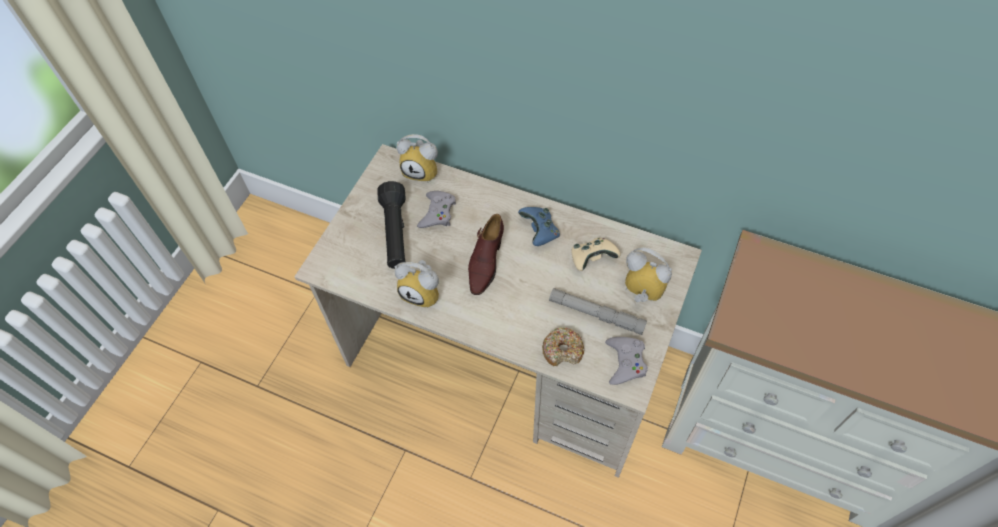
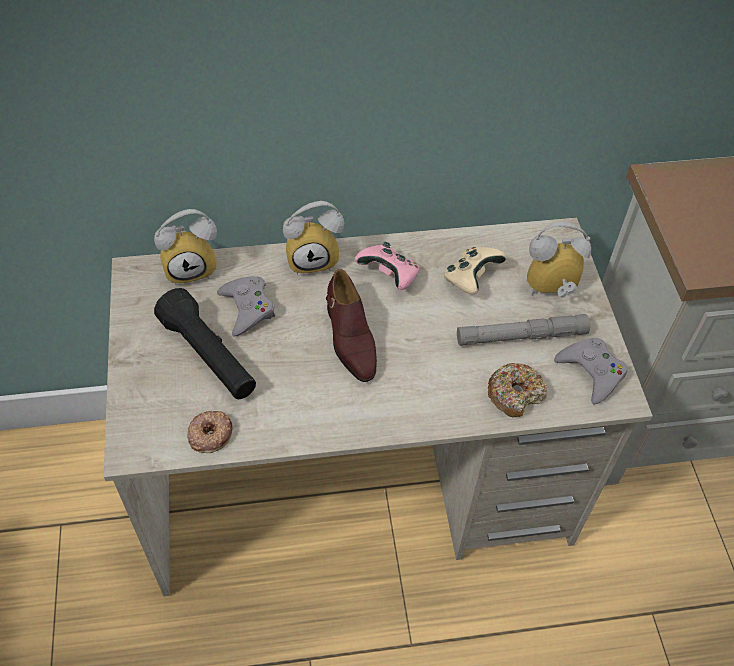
camera: 35 degrees left, 5 degrees down
alarm clock [394,260,439,308] -> alarm clock moved to [283,201,344,275]
blue game controller [518,207,560,246] -> pink game controller [355,242,420,290]
none -> donut [187,411,232,453]

